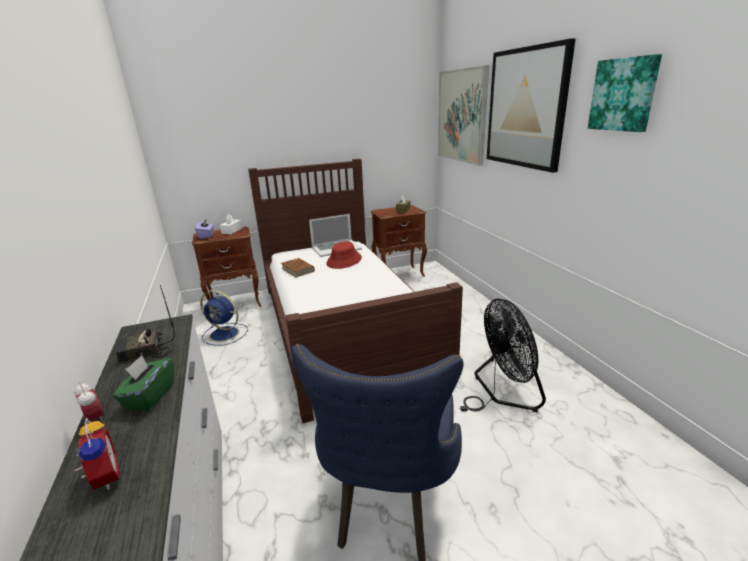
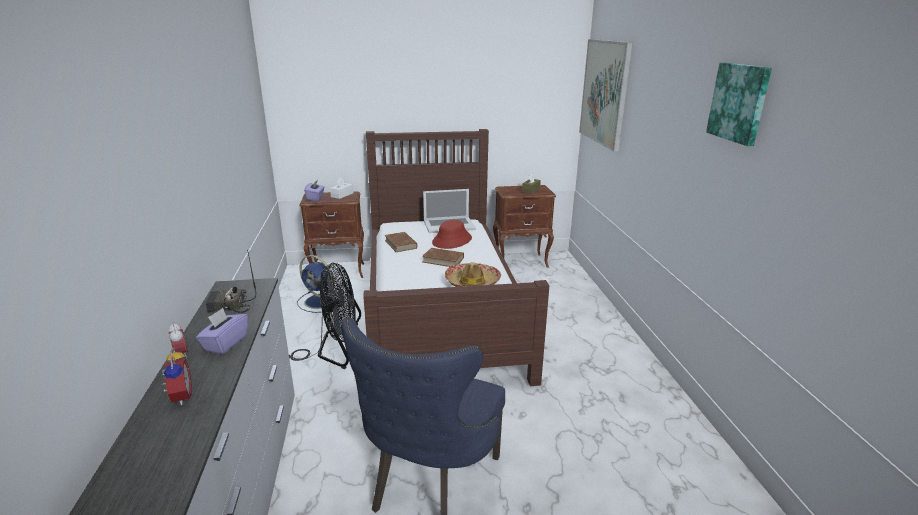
camera: 10 degrees right, 0 degrees up
green tissue box [112,355,174,411] -> purple tissue box [196,308,248,354]
black fan [461,299,546,412] -> black fan moved to [289,263,361,369]
picture [487,39,576,173] -> none
none -> brown book [422,248,464,267]
none -> hat [445,262,501,287]

